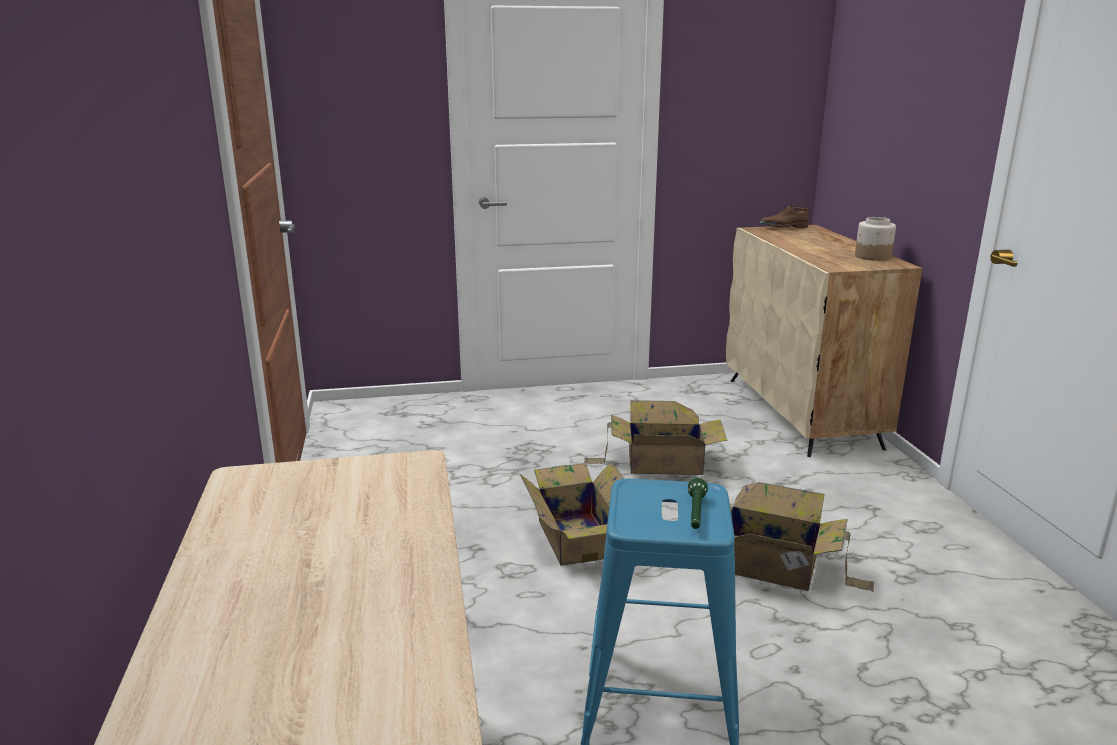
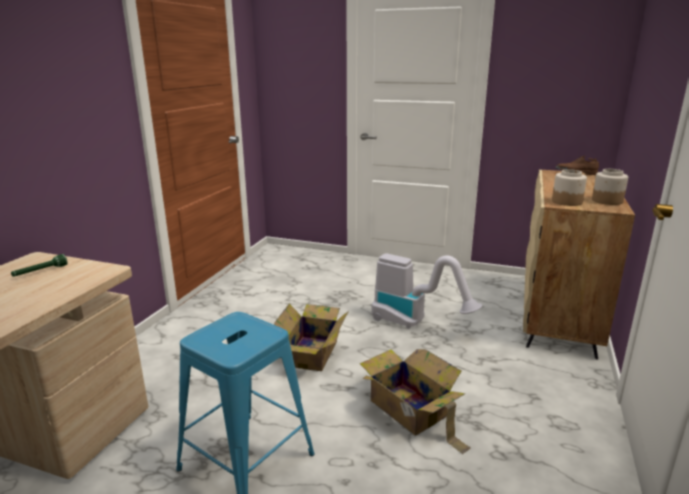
camera: 30 degrees right, 0 degrees up
cardboard box [584,400,727,475] -> vacuum cleaner [371,253,482,329]
green flashlight [688,477,708,529] -> green flashlight moved to [11,254,67,277]
none -> jar [552,169,587,206]

